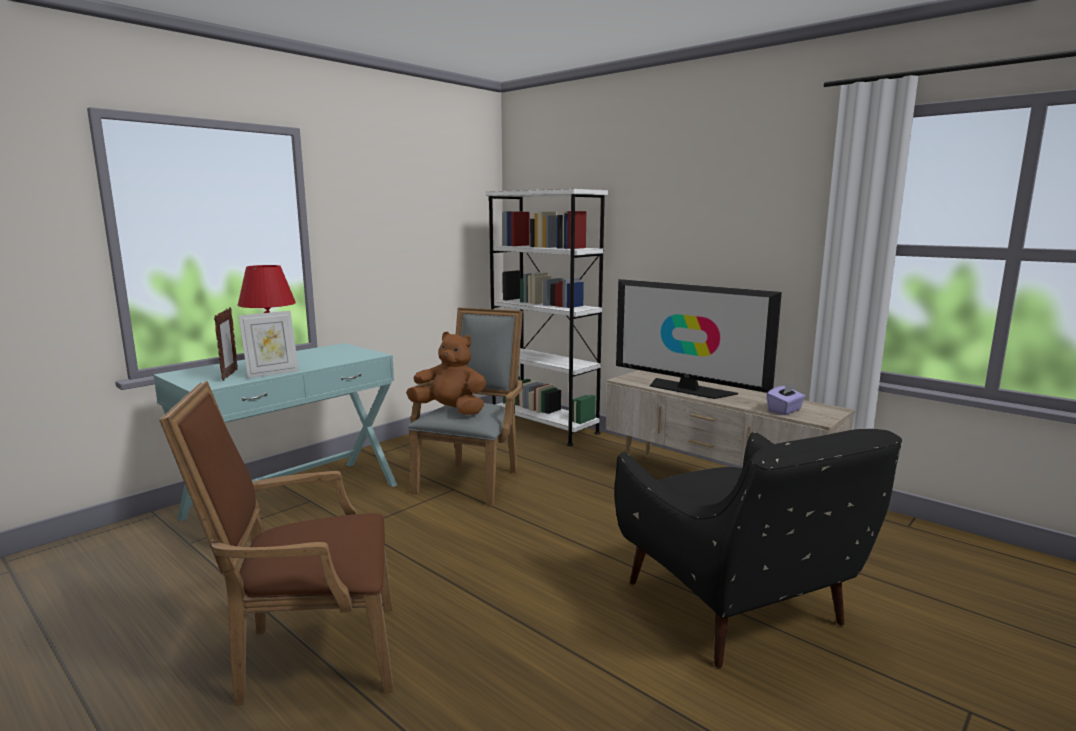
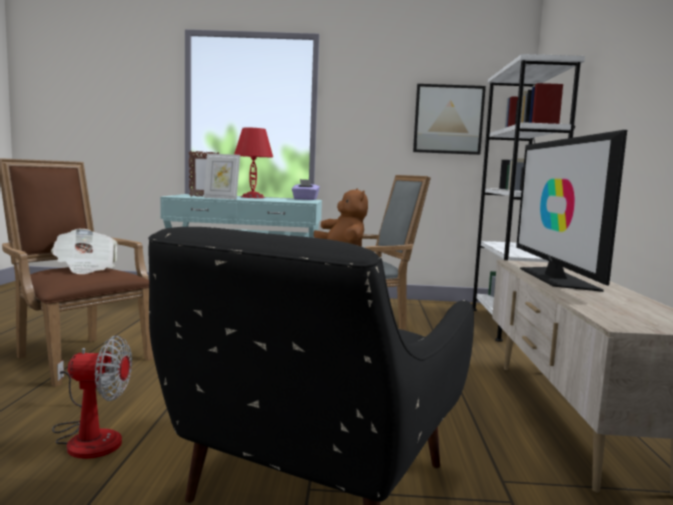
camera: 50 degrees right, 5 degrees down
purple tissue box [767,383,806,415] -> purple tissue box moved to [292,179,320,200]
none -> newspaper [51,229,117,274]
none -> fan [52,336,132,459]
none -> picture [413,84,486,155]

